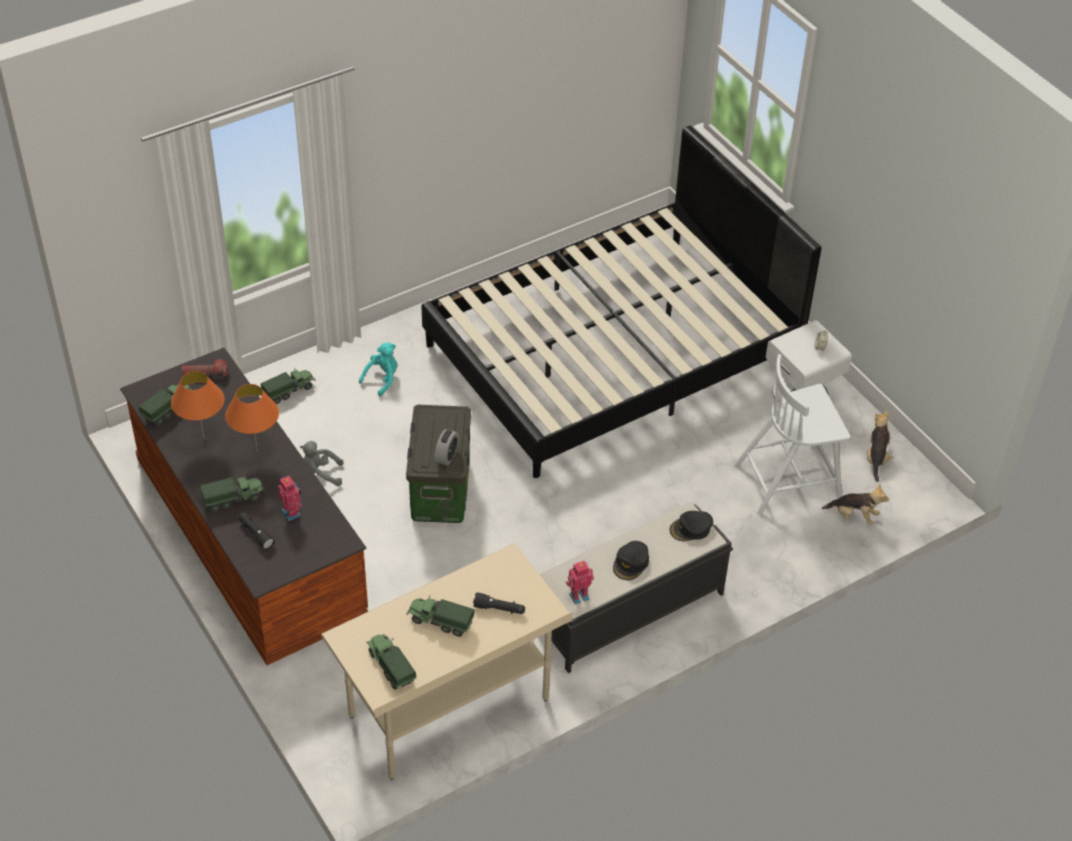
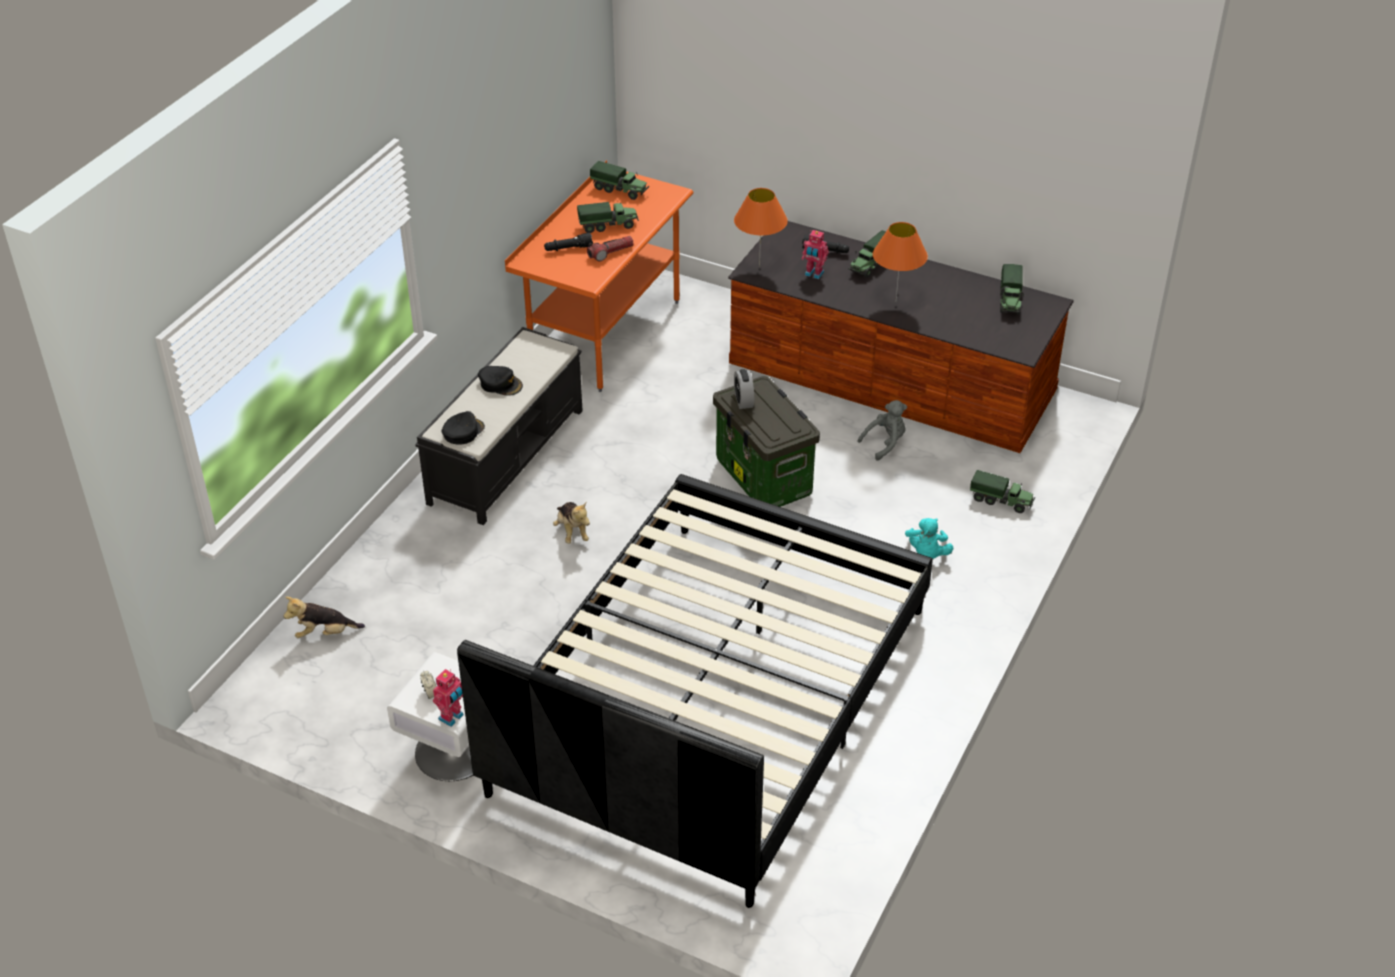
camera: 150 degrees right, 5 degrees down
orange table lamp [171,371,225,437] -> orange table lamp moved to [734,188,788,267]
flashlight [182,359,228,379] -> flashlight moved to [587,236,634,262]
toy truck [261,368,316,404] -> toy truck turned 90 degrees counterclockwise [970,470,1035,513]
beige desk [321,543,572,780] -> orange desk [505,160,693,392]
toy robot [566,561,594,604] -> toy robot moved to [433,669,464,727]
black cap [613,541,649,580] -> black cap turned 120 degrees clockwise [478,366,523,396]
white chair [734,354,851,515] -> none
plush toy [867,410,893,482] -> plush toy moved to [553,502,590,544]

